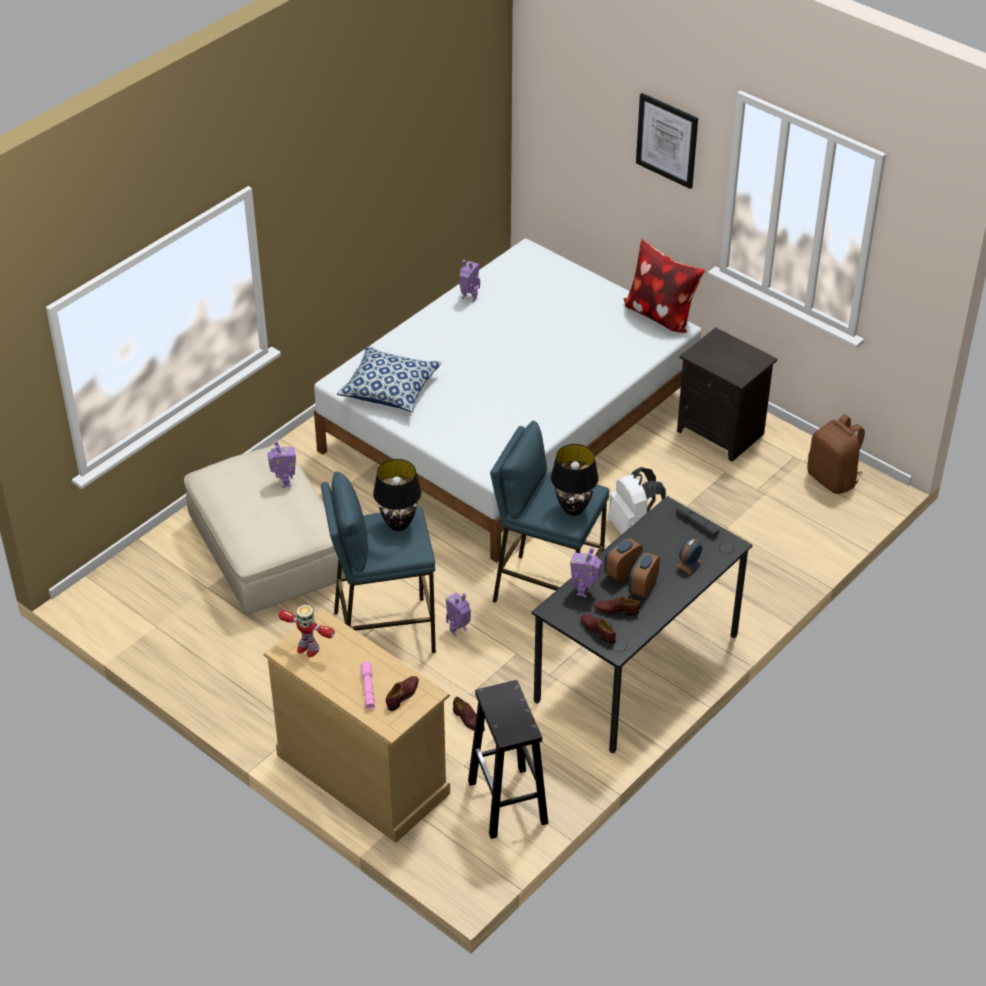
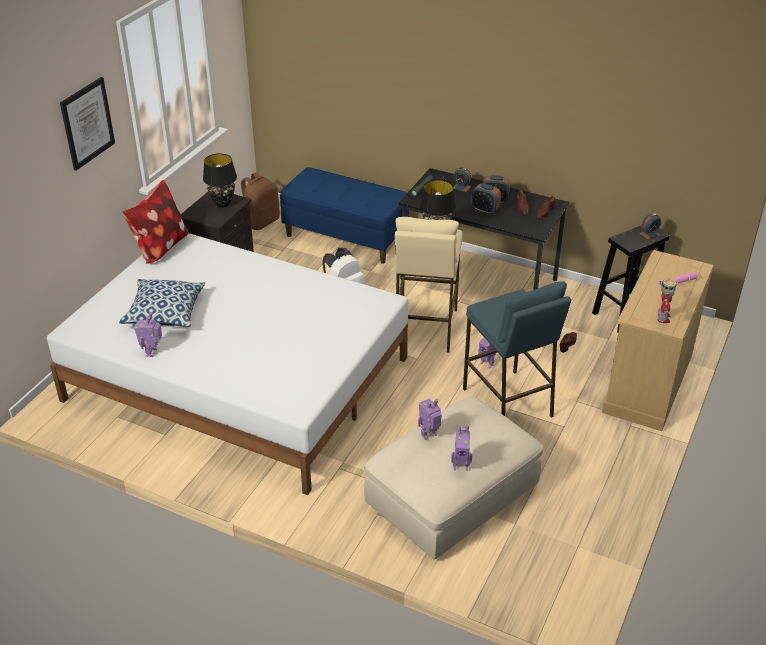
camera: 105 degrees left, 5 degrees down
pillow [337,346,442,412] -> pillow moved to [119,279,205,327]
black table lamp [373,459,421,531] -> black table lamp moved to [203,153,237,208]
brown shoe [386,676,419,711] -> none
blue stool [490,421,610,603] -> beige stool [395,217,462,353]
toy robot [570,547,602,598] -> toy robot moved to [451,425,472,471]
none -> blue bench [280,167,409,264]
none -> alarm clock [639,213,661,240]

